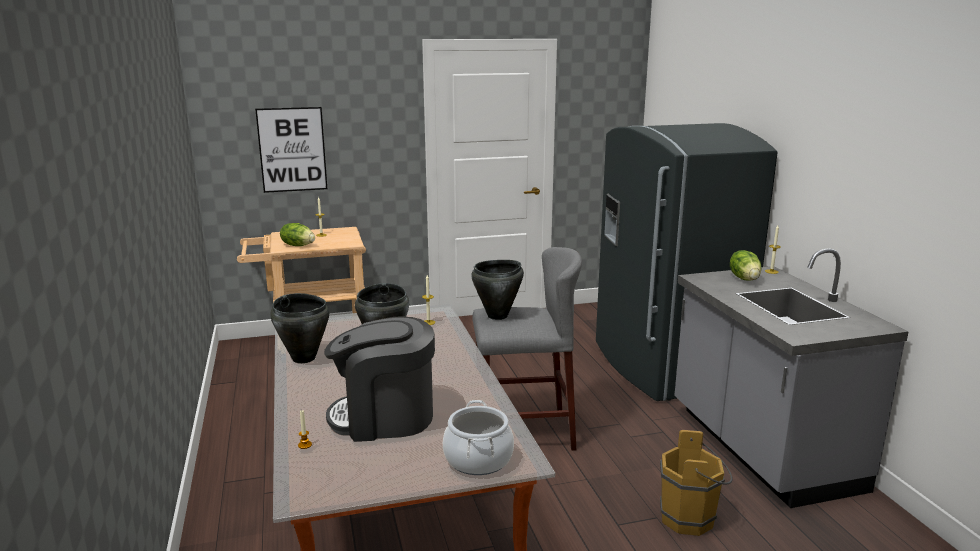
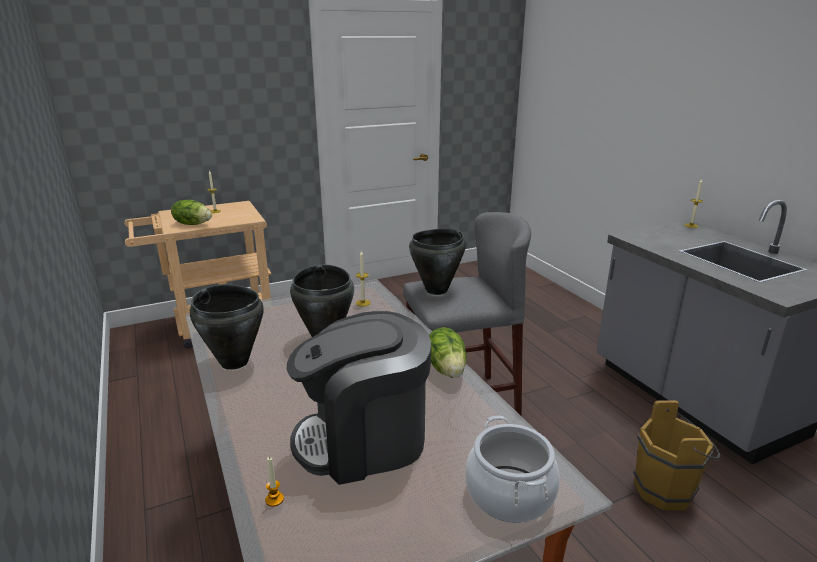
camera: 10 degrees left, 5 degrees up
picture [255,107,327,193] -> none
grey fridge [596,123,778,401] -> none
lettuce [730,250,762,281] -> lettuce moved to [429,327,467,378]

